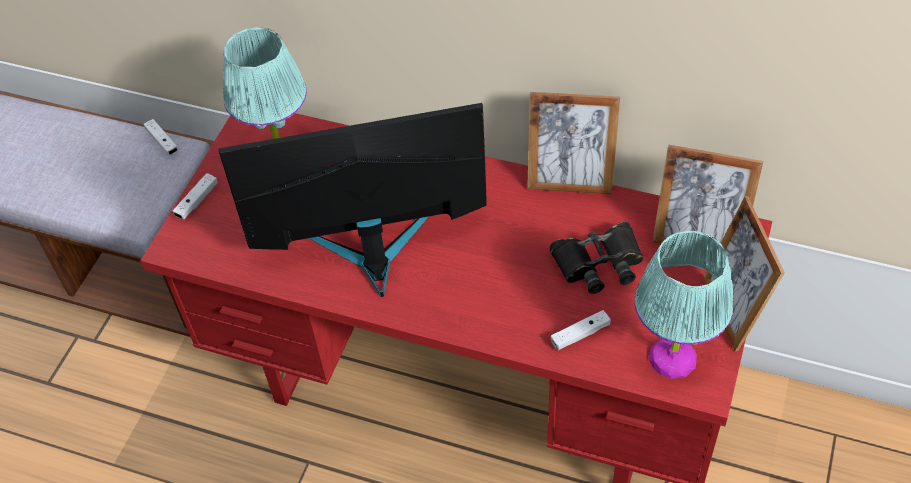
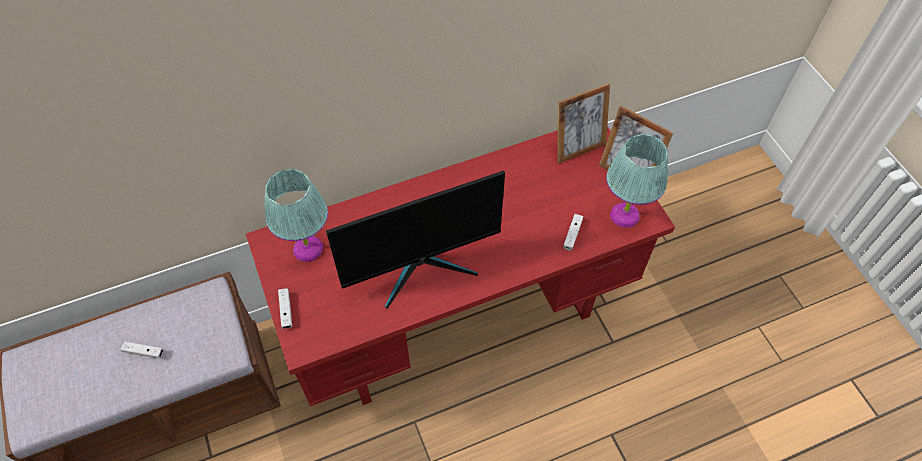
camera: 45 degrees left, 5 degrees up
white game controller [143,119,179,155] -> white game controller moved to [120,341,163,358]
monitor [218,103,487,297] -> monitor turned 150 degrees counterclockwise [326,171,505,309]
picture frame [527,92,620,195] -> none
black binoculars [549,222,644,294] -> none

